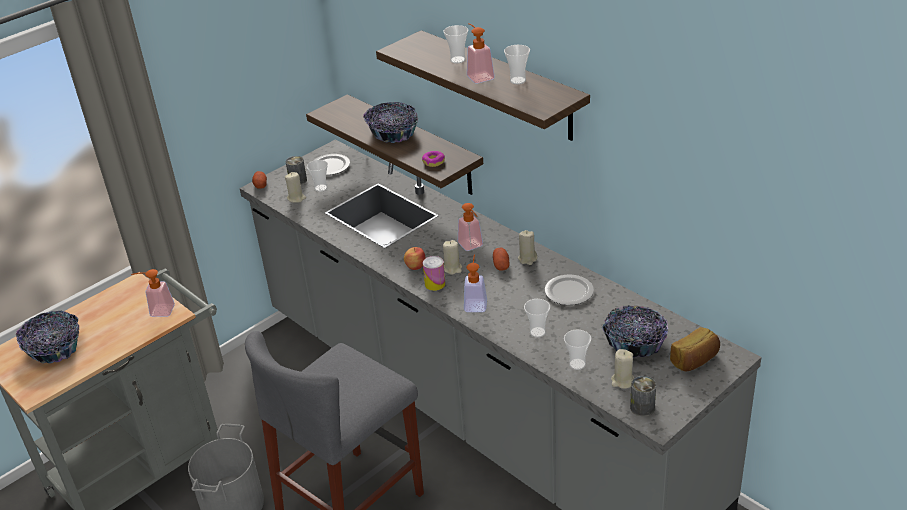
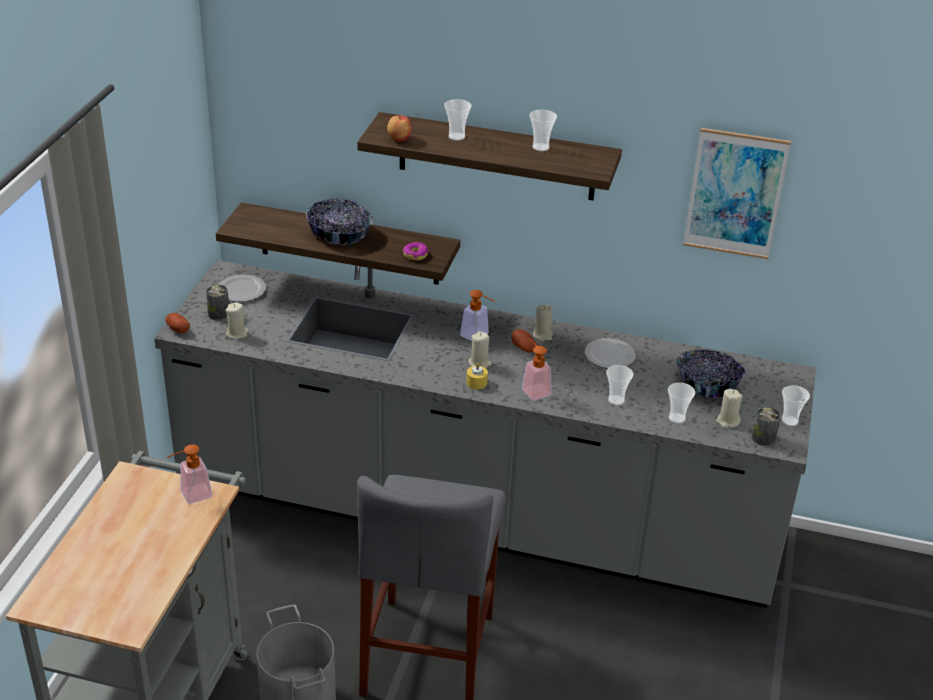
camera: 35 degrees left, 0 degrees up
bowl [16,311,79,364] -> none
cup [307,160,328,192] -> cup moved to [781,385,810,426]
apple [404,247,425,270] -> apple moved to [387,114,412,142]
can [423,256,445,291] -> yellow candle [466,363,488,389]
soap dispenser [467,23,495,84] -> none
bread [670,327,720,371] -> none
none -> picture [683,128,791,259]

